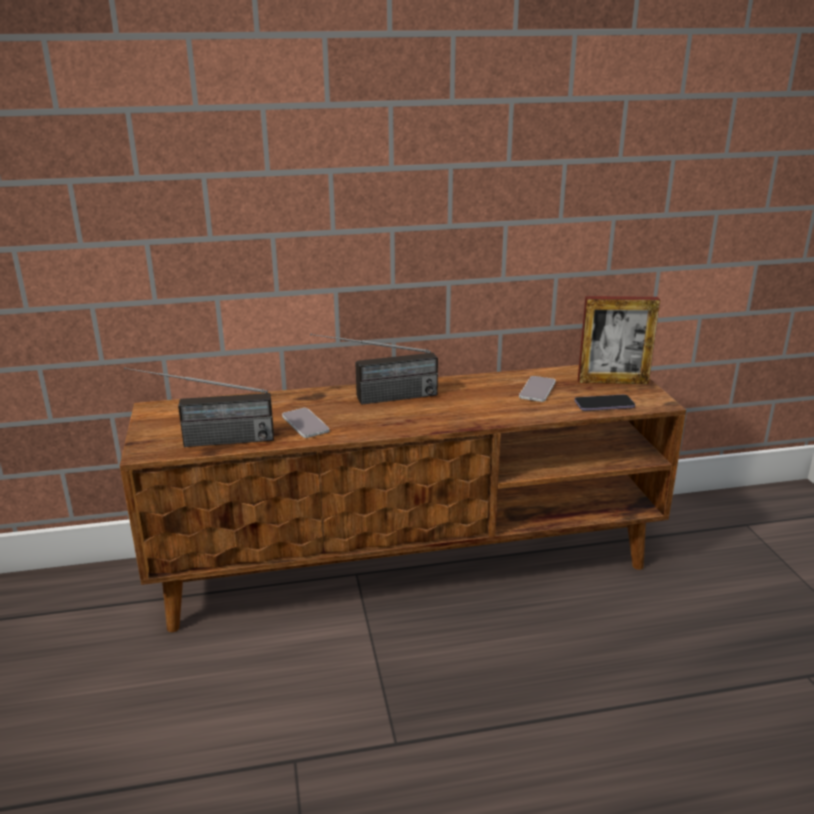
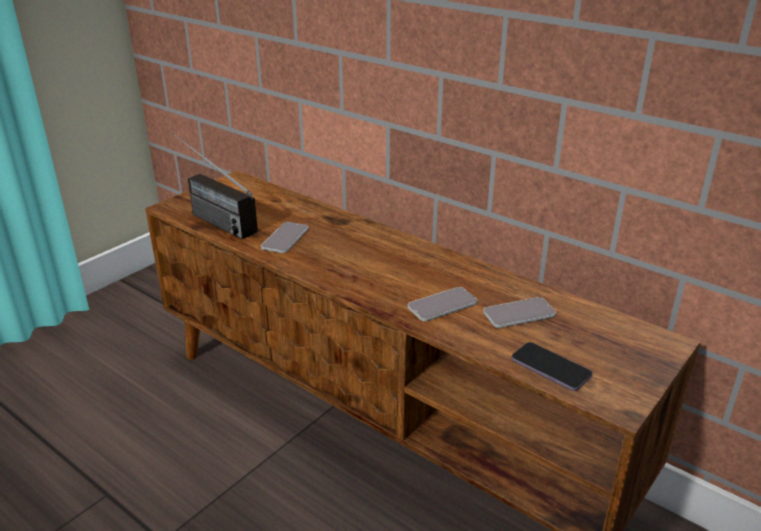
camera: 50 degrees right, 5 degrees up
radio [310,333,438,405] -> none
picture frame [578,296,660,384] -> none
none -> phone [408,287,477,321]

